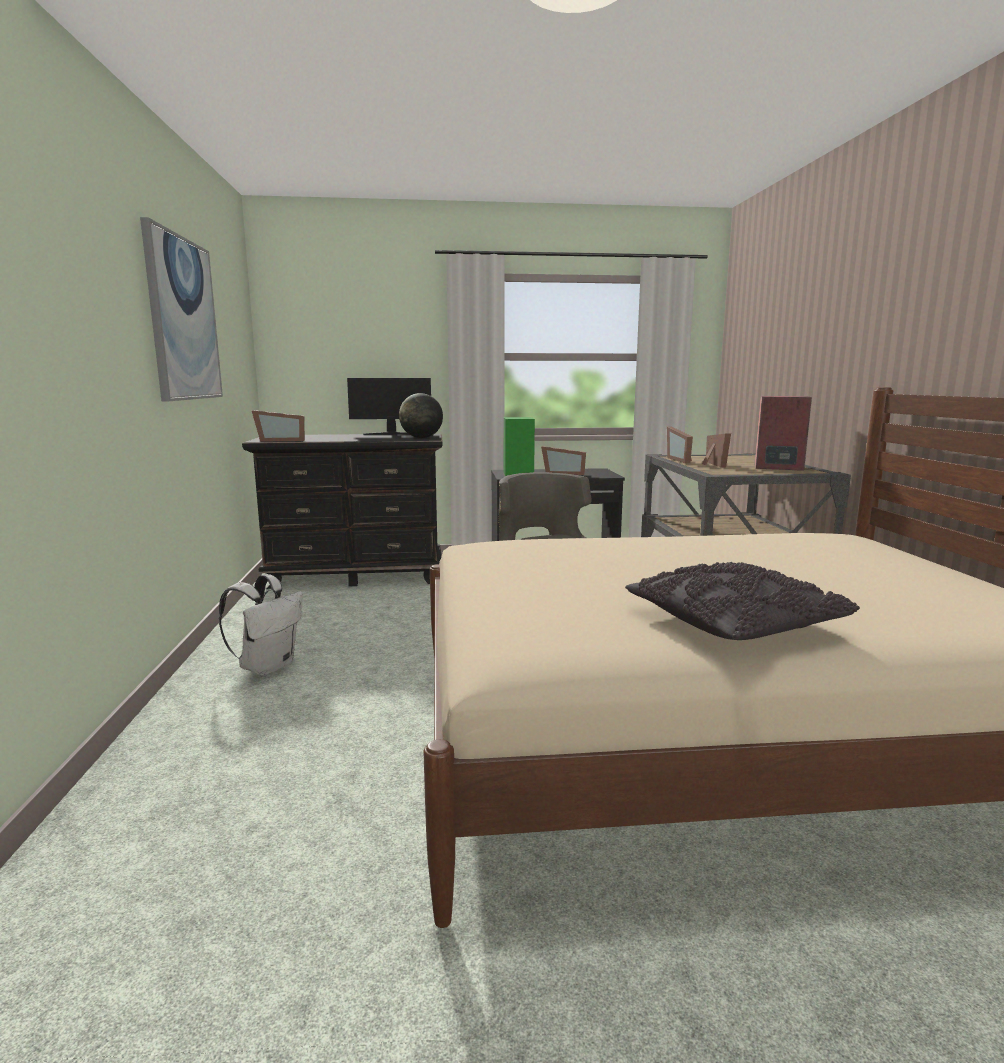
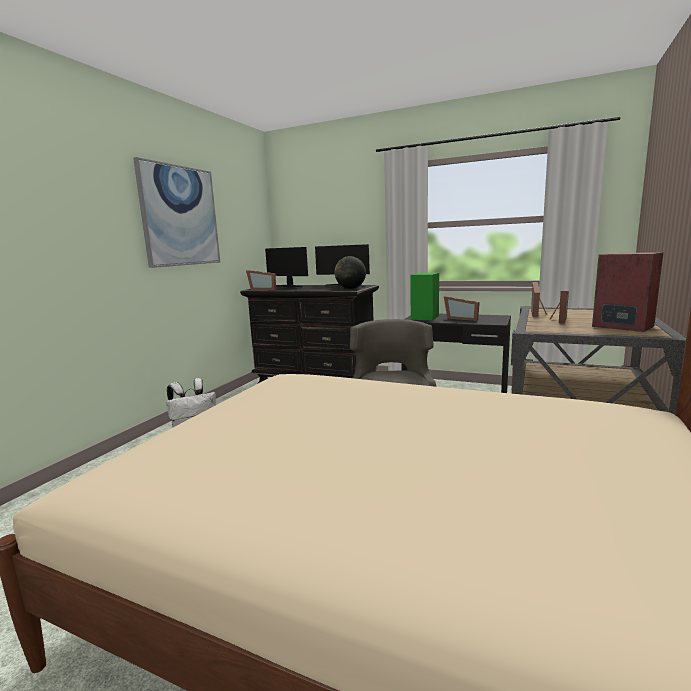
camera: 30 degrees right, 0 degrees up
black pillow [625,562,860,640] -> none
none -> monitor [265,247,308,287]

